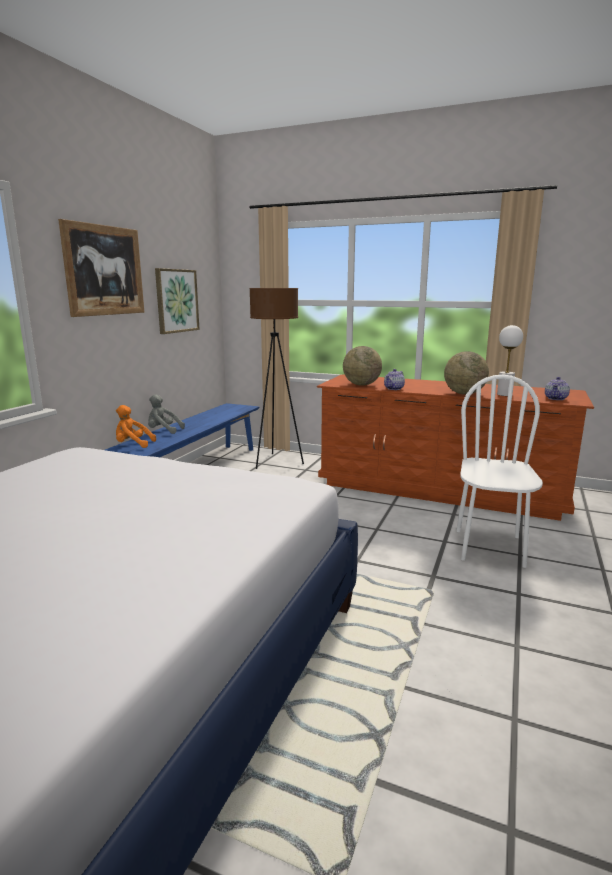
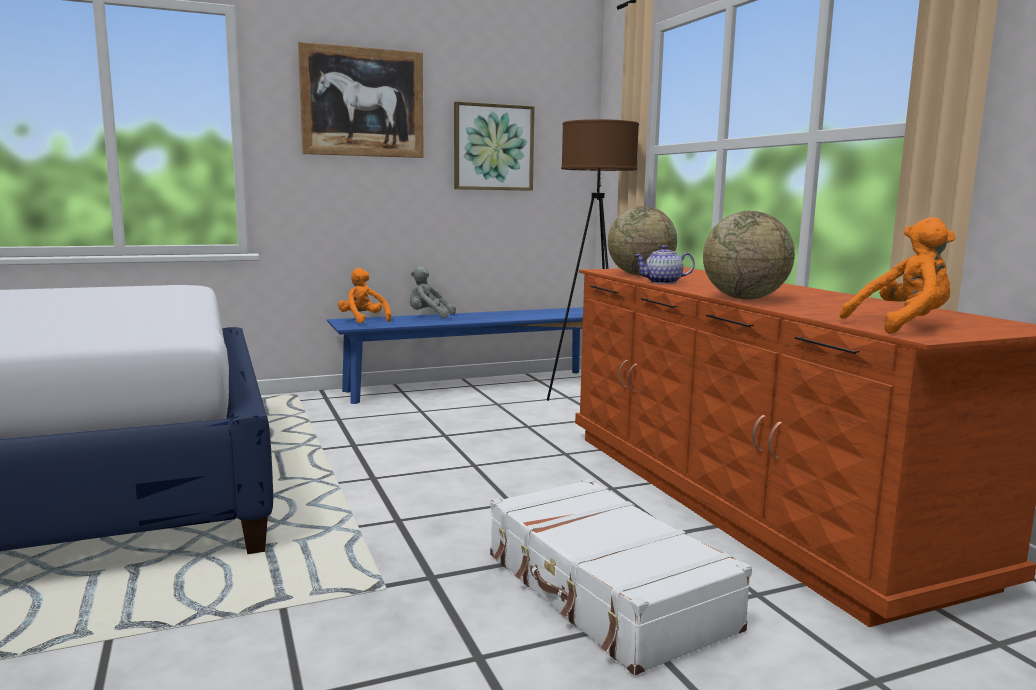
camera: 45 degrees right, 5 degrees down
grey plush toy [148,394,185,434] -> grey plush toy turned 45 degrees counterclockwise [410,266,456,318]
white chair [457,375,543,568] -> white suitcase [490,479,752,675]
white table lamp [497,325,523,396] -> none
teapot [545,377,570,400] -> orange plush toy [840,217,956,334]

